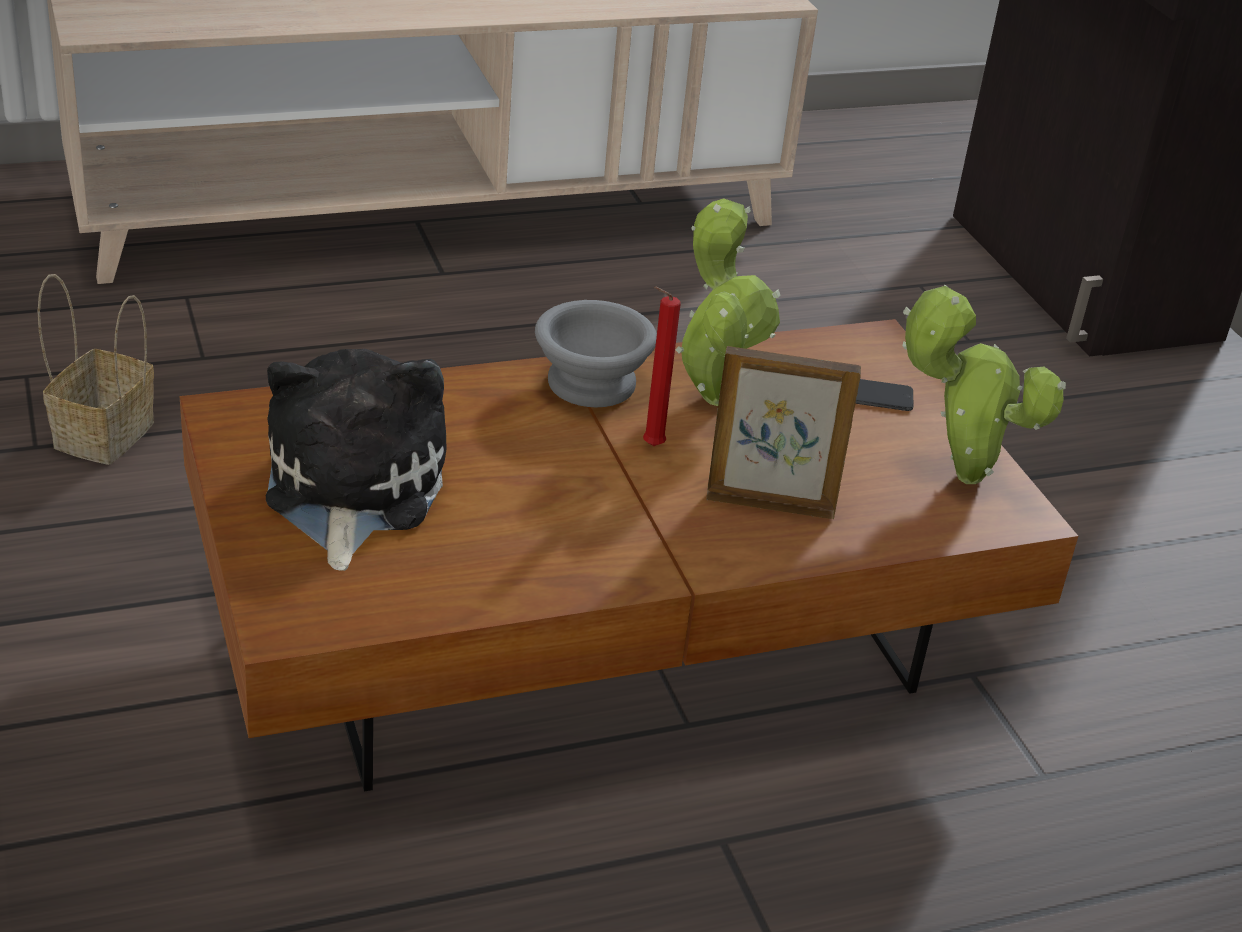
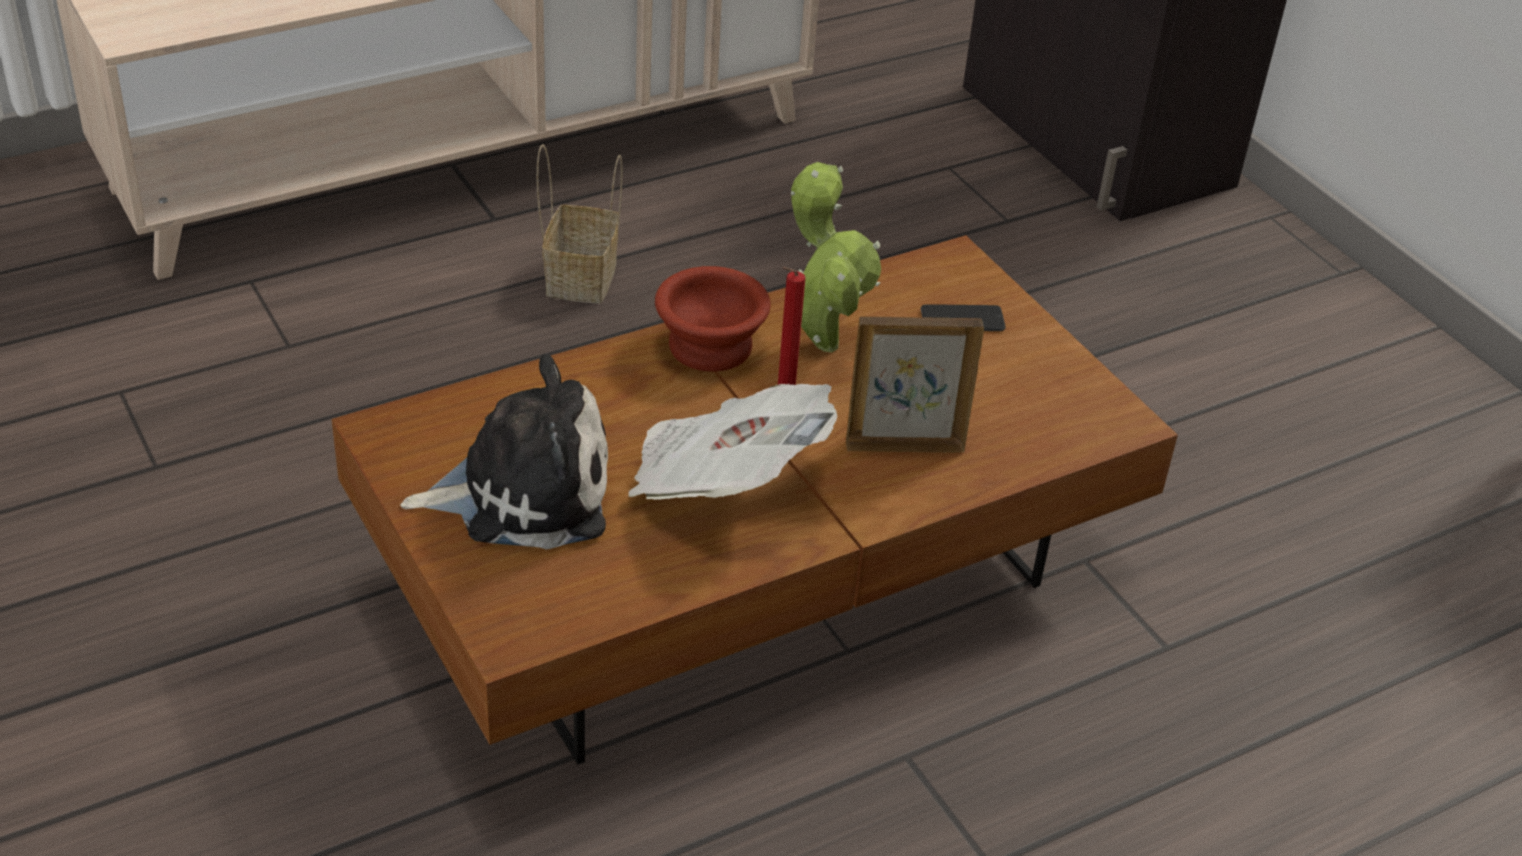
camera: 10 degrees left, 5 degrees up
basket [37,274,154,465] -> basket moved to [537,144,623,304]
plush toy [266,349,447,571] -> plush toy turned 90 degrees clockwise [400,354,608,550]
grey bowl [535,300,657,407] -> brown bowl [655,266,771,372]
potted plant [902,284,1066,484] -> none
none -> newspaper [628,384,838,500]

